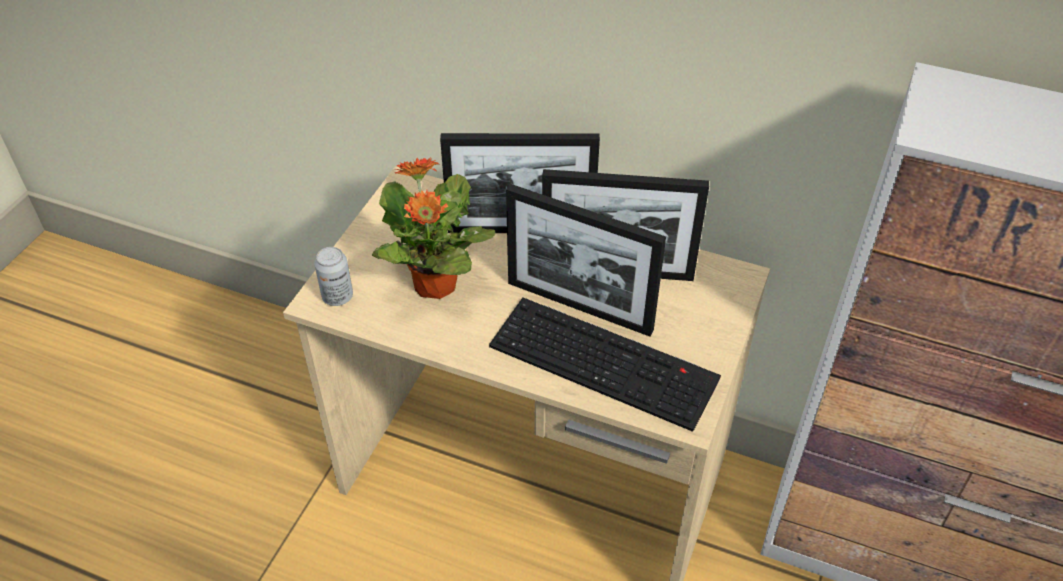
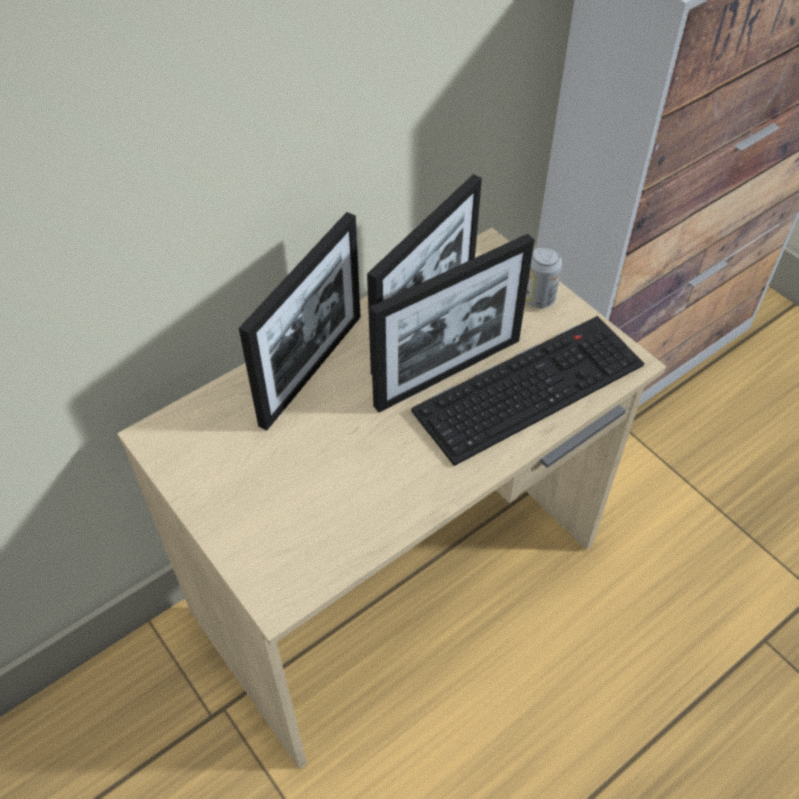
camera: 60 degrees left, 5 degrees up
can [314,247,353,306] -> can moved to [525,246,562,308]
potted plant [372,157,495,299] -> none

